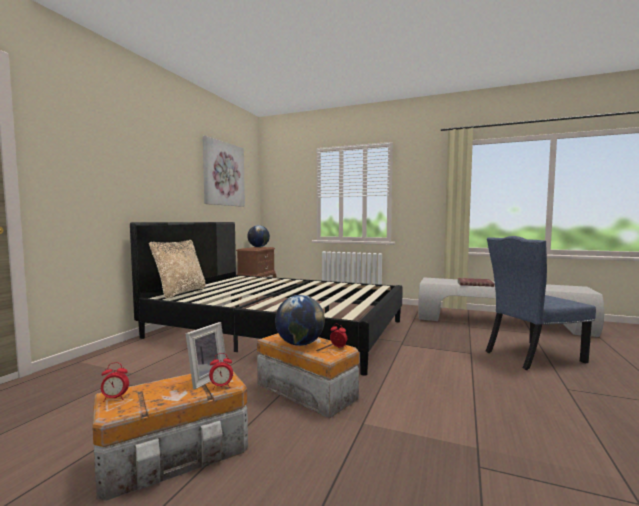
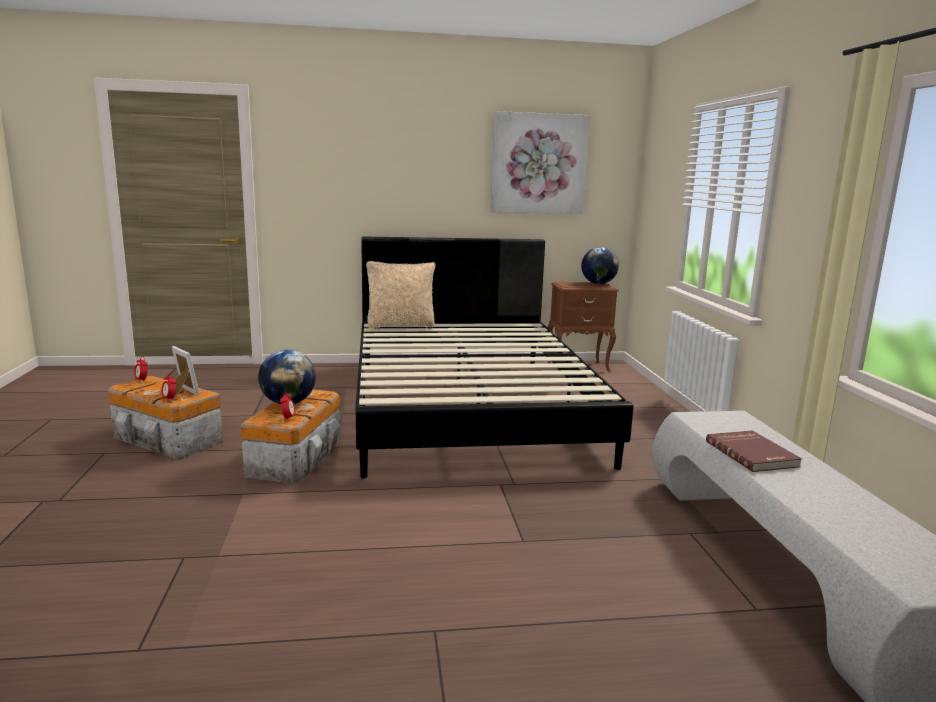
camera: 60 degrees right, 10 degrees up
picture frame [186,322,226,389] -> picture frame turned 135 degrees counterclockwise [172,346,200,396]
blue chair [486,236,596,370] -> none

